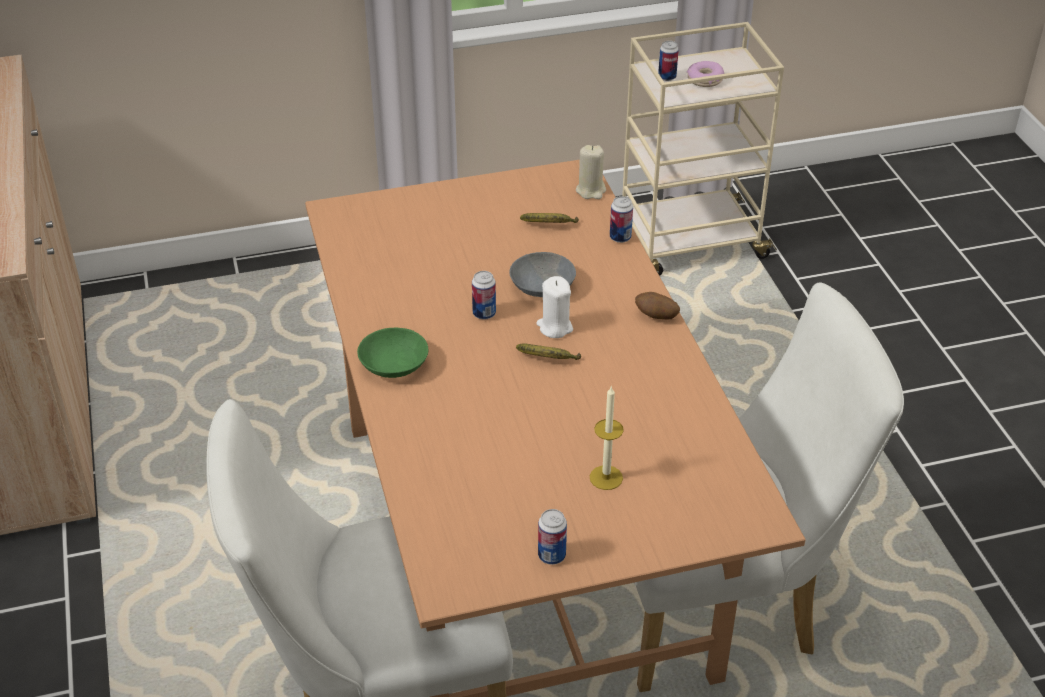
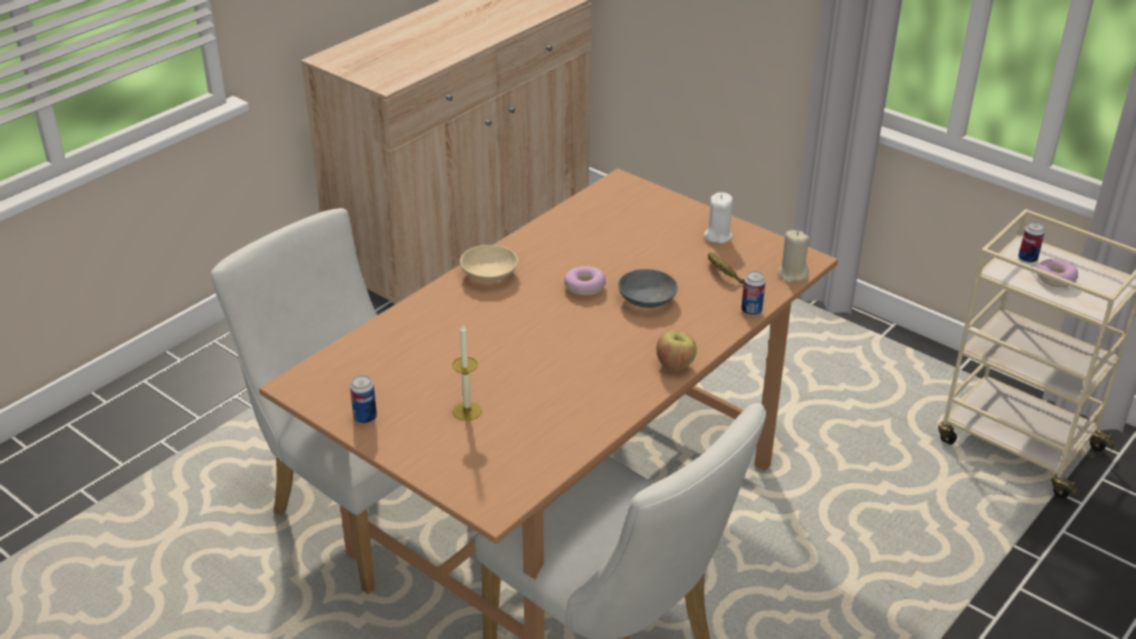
camera: 55 degrees right, 5 degrees down
green bowl [357,327,428,378] -> beige bowl [460,245,518,282]
can [472,271,496,320] -> donut [564,266,606,296]
banana [516,343,581,360] -> none
white candle [536,276,573,338] -> white candle moved to [704,193,733,244]
potato [635,292,680,320] -> apple [657,330,697,371]

